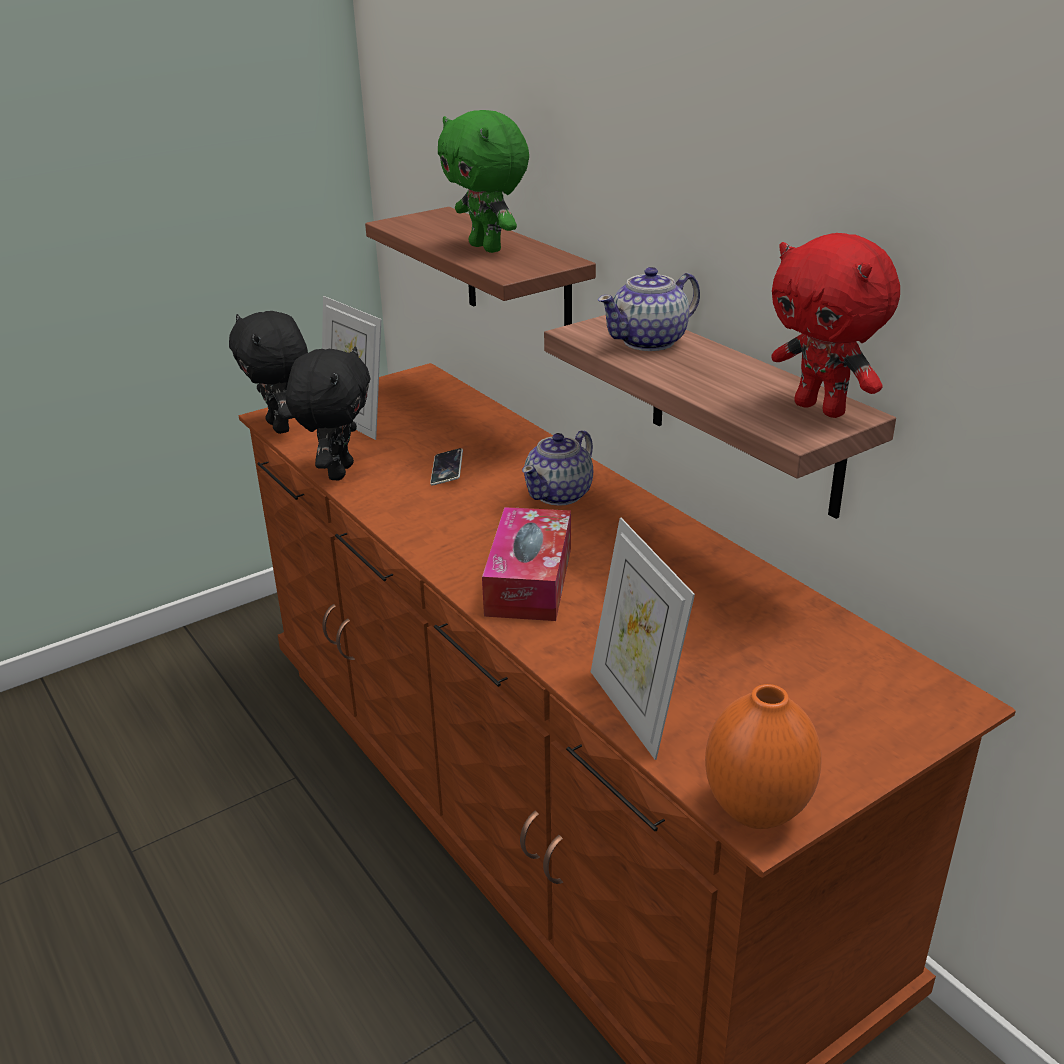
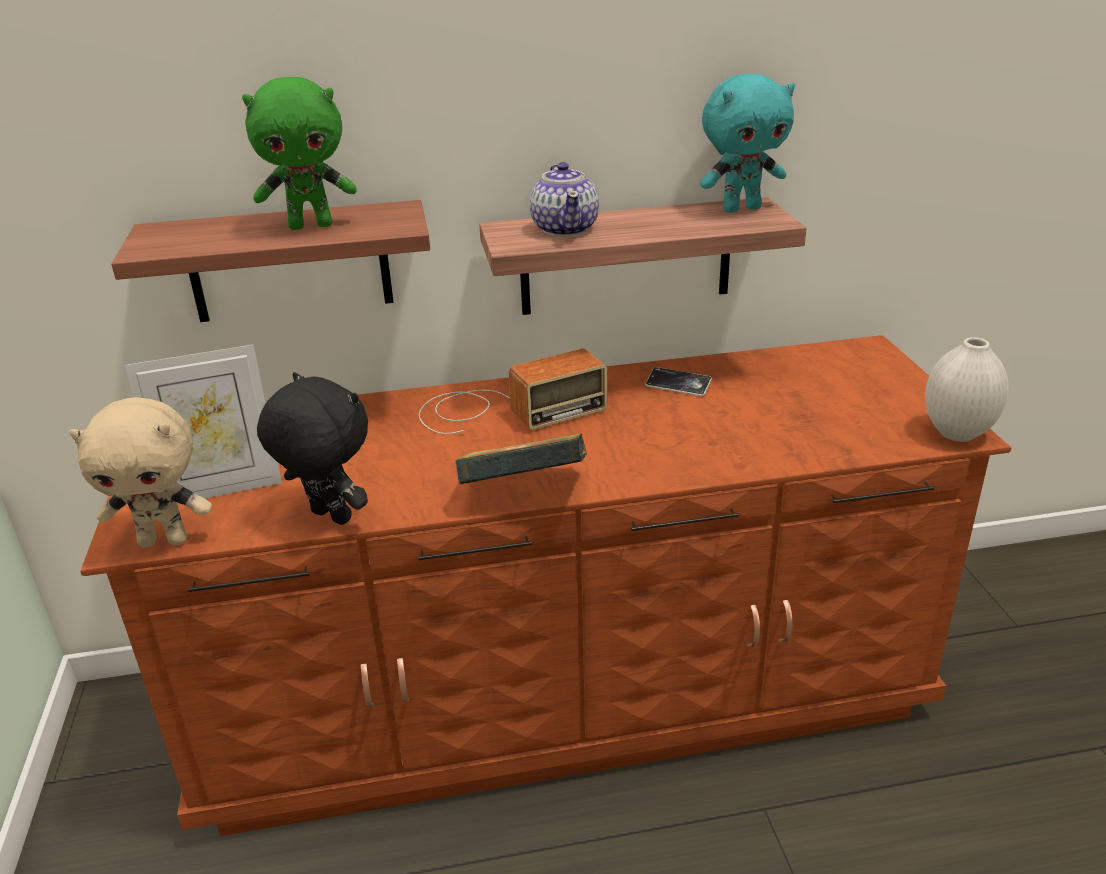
camera: 65 degrees left, 0 degrees up
black plush toy [229,311,308,434] -> beige plush toy [69,397,212,548]
phone [430,448,463,485] -> phone moved to [645,367,712,396]
tissue box [482,507,571,621] -> none
teapot [522,430,593,506] -> radio [419,349,607,434]
picture frame [591,518,695,760] -> none
orange vase [705,684,821,829] -> white vase [925,337,1009,442]
red plush toy [771,233,900,418] -> turquoise plush toy [700,74,795,213]
none -> book [455,433,587,484]

